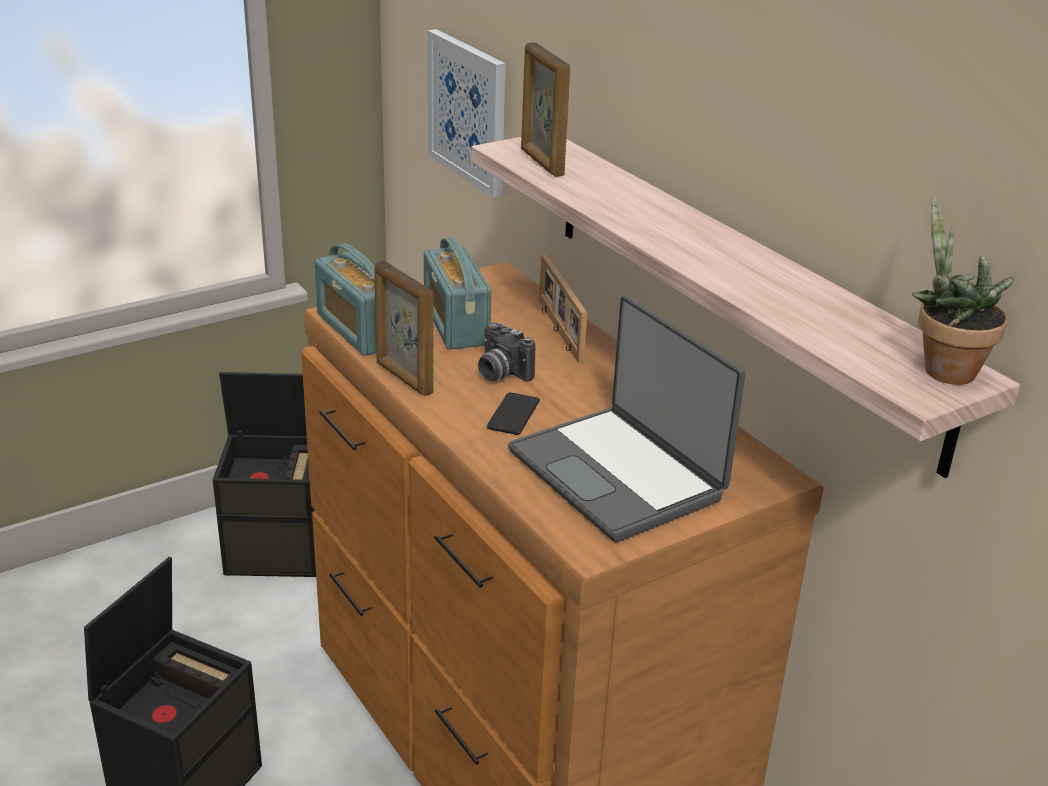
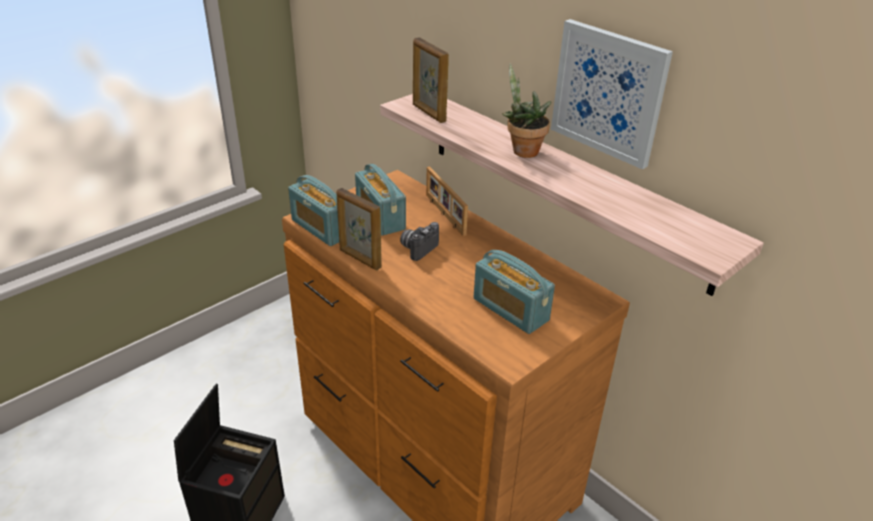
camera: 10 degrees left, 5 degrees up
black storage box [213,372,316,577] -> none
picture [428,29,506,198] -> picture moved to [551,19,673,170]
camera [478,322,535,382] -> camera turned 90 degrees clockwise [400,222,439,261]
phone [487,392,540,435] -> none
laptop [508,295,745,543] -> radio [474,250,555,334]
potted plant [912,197,1014,385] -> potted plant moved to [502,63,551,158]

